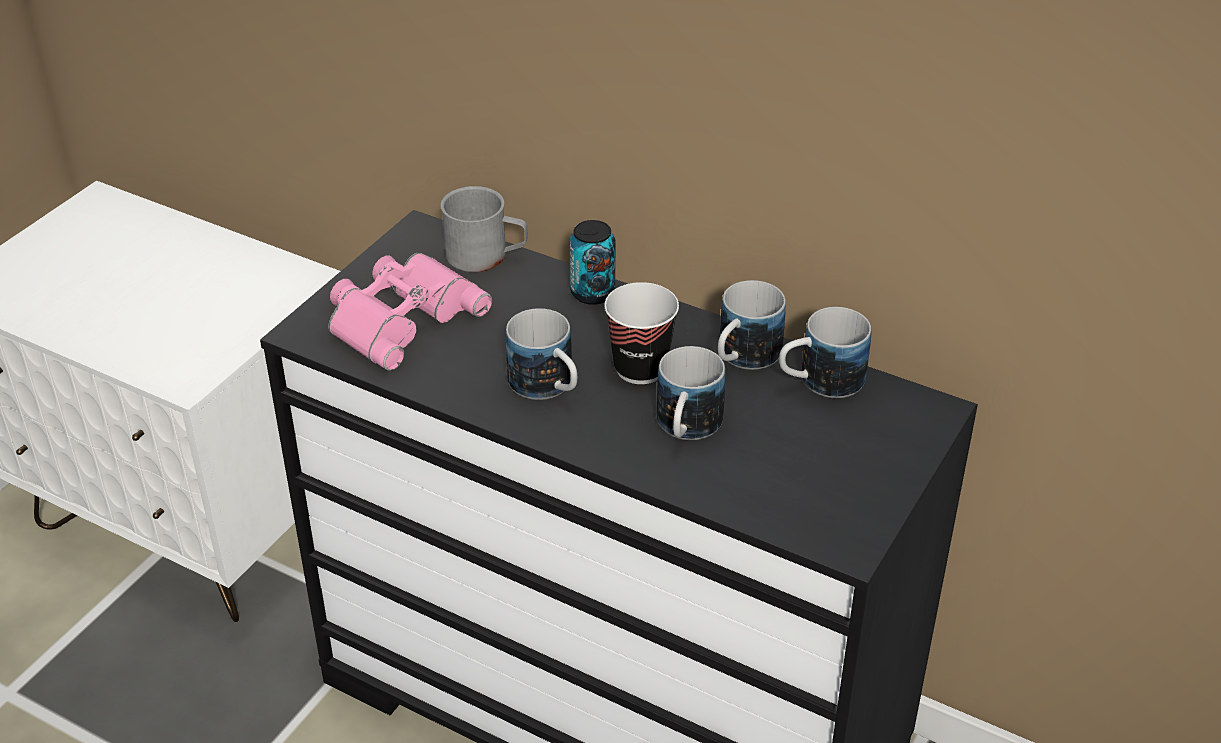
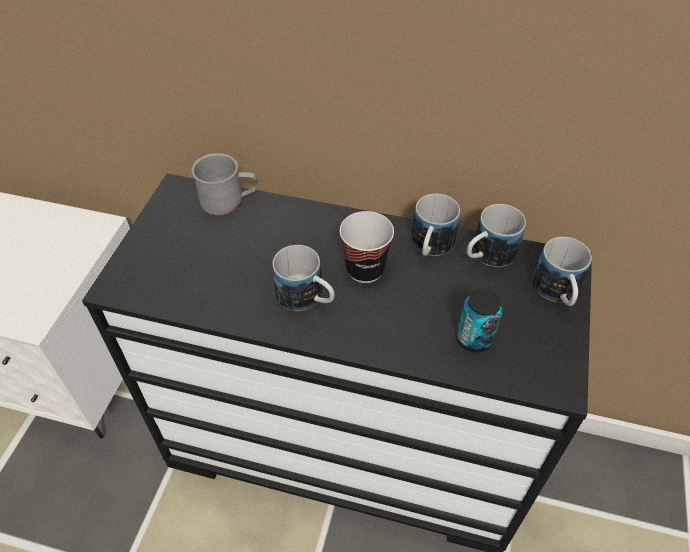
camera: 15 degrees left, 10 degrees up
pink binoculars [328,253,492,371] -> none
can [569,220,615,305] -> can moved to [457,289,503,353]
mug [657,346,726,440] -> mug moved to [532,237,592,306]

